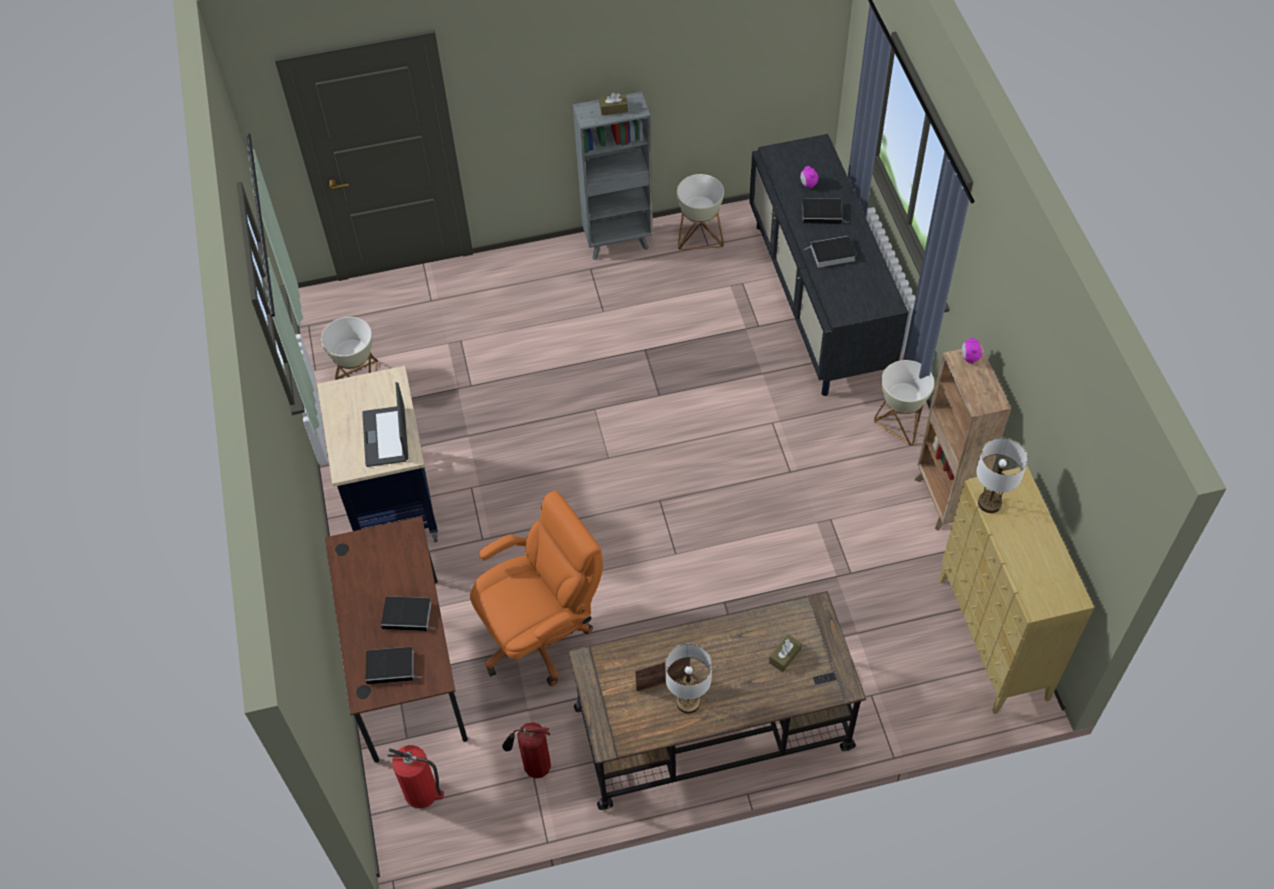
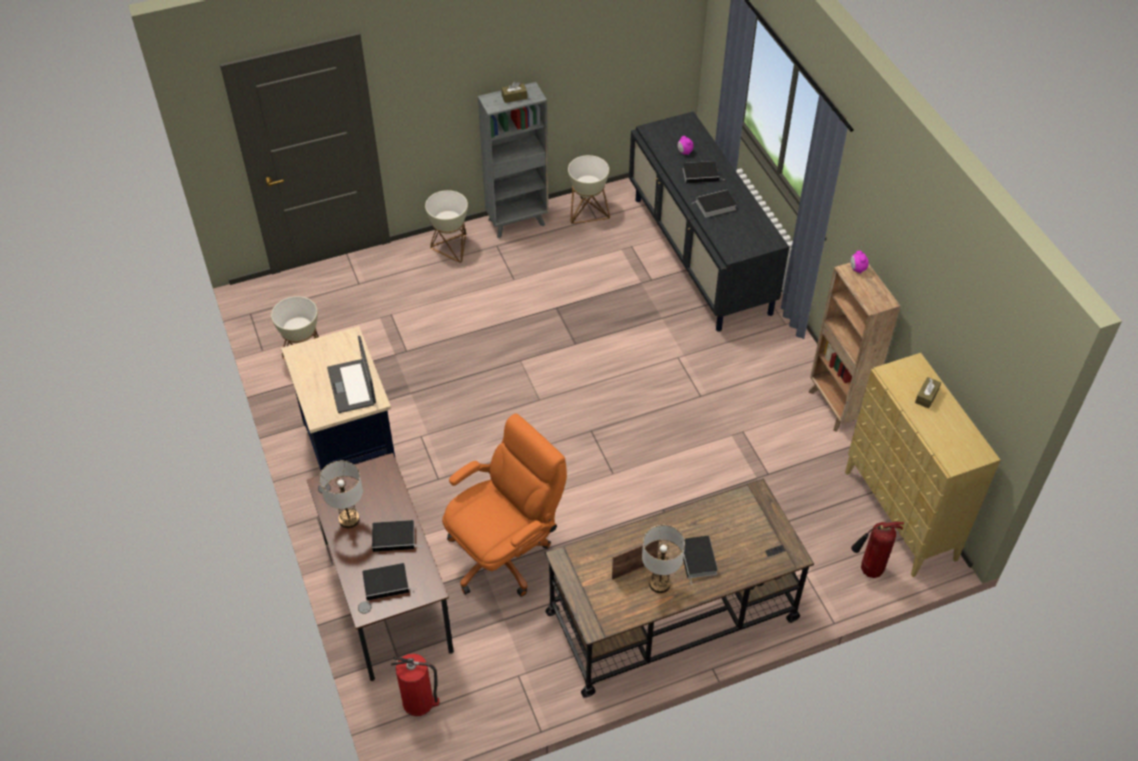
camera: 10 degrees left, 5 degrees down
fire extinguisher [502,722,551,779] -> fire extinguisher moved to [851,522,904,578]
brown tissue box [769,634,802,672] -> brown tissue box moved to [915,377,941,409]
planter [874,360,935,446] -> planter moved to [425,190,468,263]
table lamp [976,437,1028,513] -> table lamp moved to [319,461,363,528]
none -> book [683,536,718,585]

